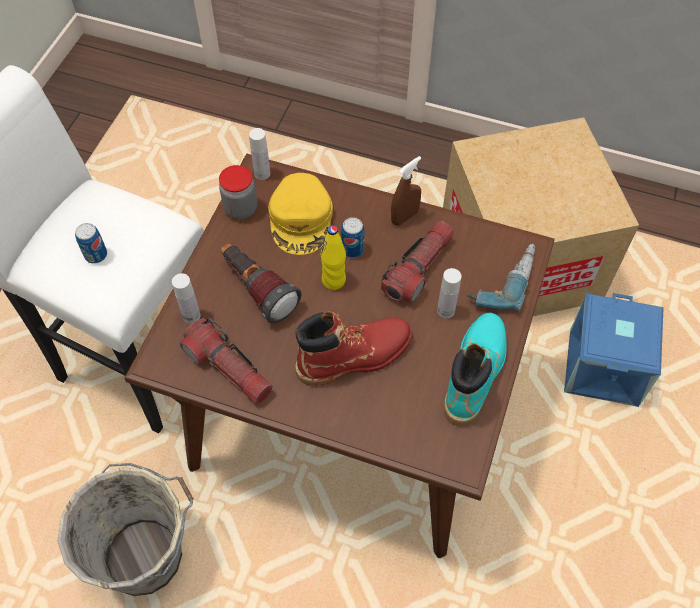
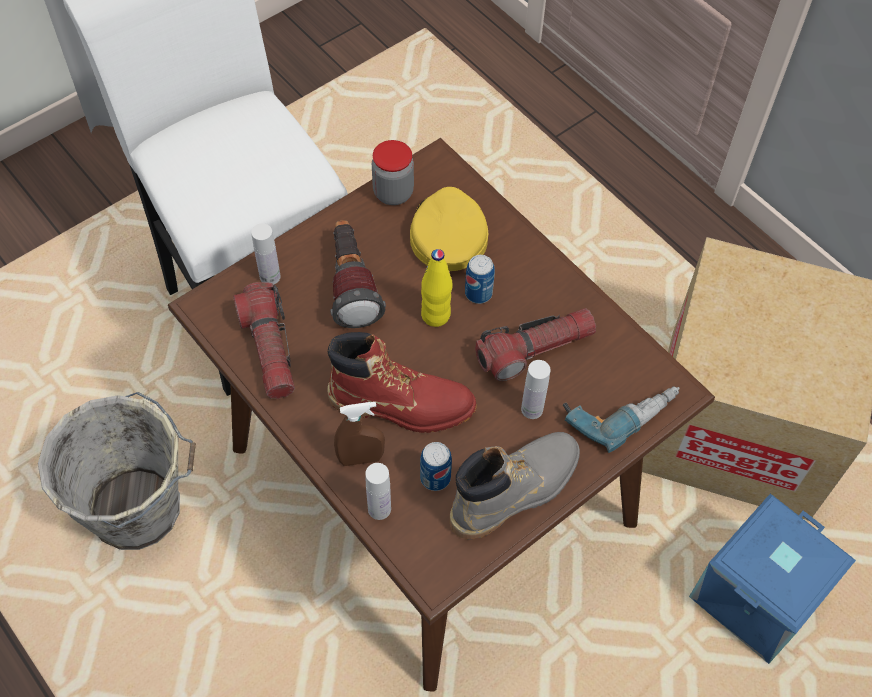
camera: 30 degrees right, 0 degrees up
can [75,223,107,264] -> can moved to [420,442,452,491]
white bottle [249,128,270,180] -> white bottle moved to [365,463,391,520]
yellow cap [268,173,333,255] -> yellow cap turned 150 degrees clockwise [410,187,488,271]
brown spray bottle [391,156,421,226] -> brown spray bottle moved to [334,402,385,466]
turquoise boot [444,313,507,427] -> grey boot [450,432,580,539]

